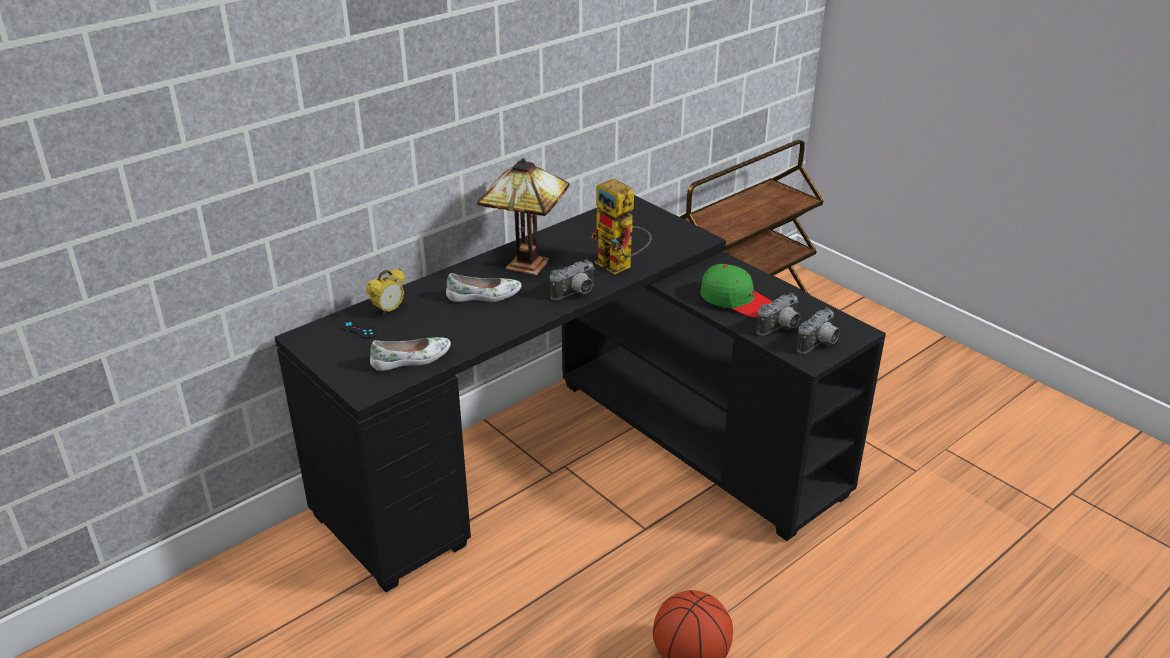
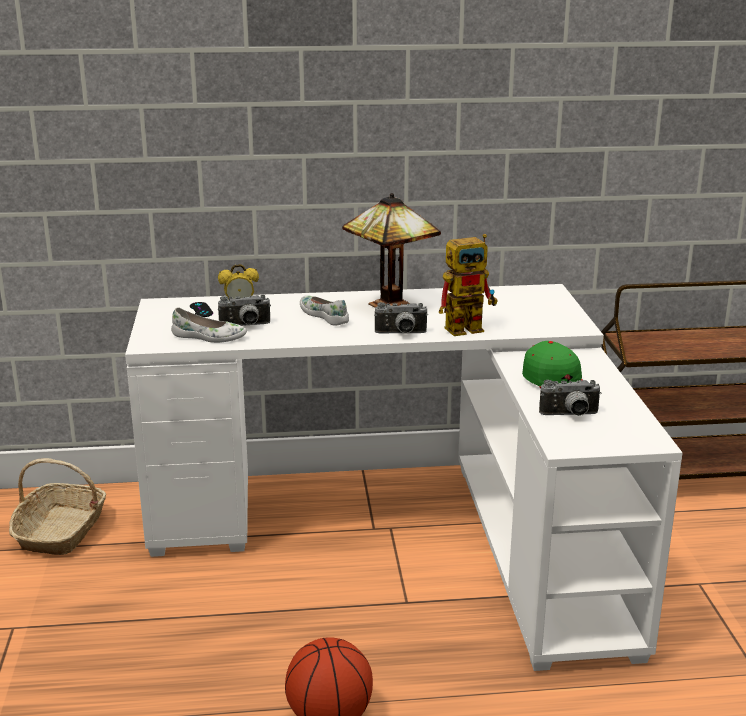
camera: 35 degrees right, 10 degrees down
black desk [275,195,886,592] -> white desk [125,284,683,671]
white shoe [446,273,522,302] -> white shoe turned 150 degrees counterclockwise [300,295,349,326]
toy robot [592,178,652,275] -> toy robot turned 105 degrees counterclockwise [439,234,498,336]
camera [797,307,840,354] -> camera moved to [218,295,270,326]
none -> basket [9,458,106,555]

